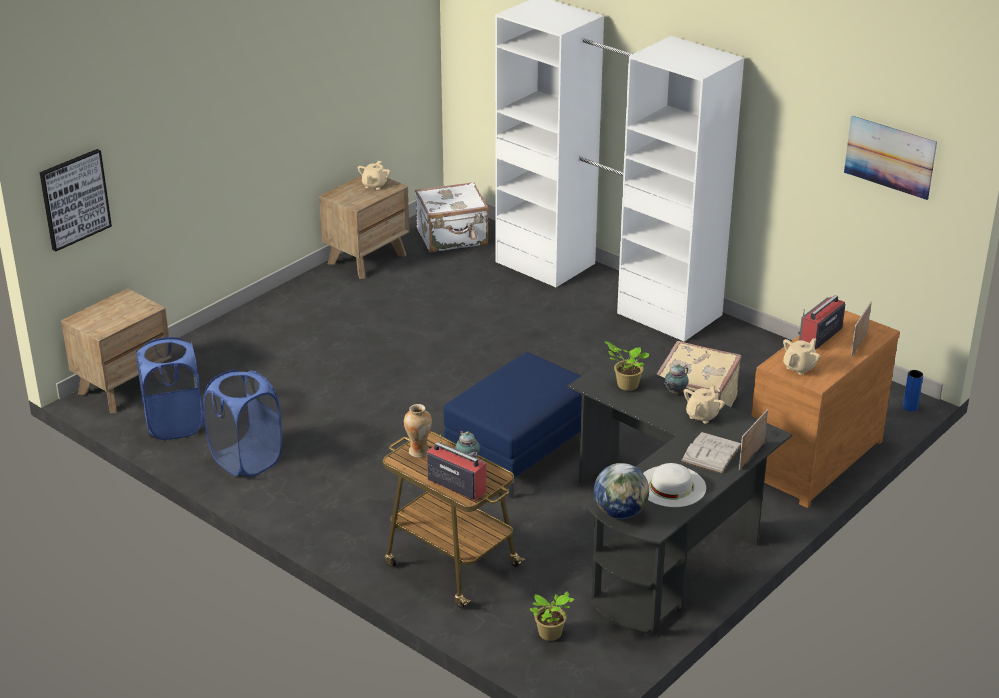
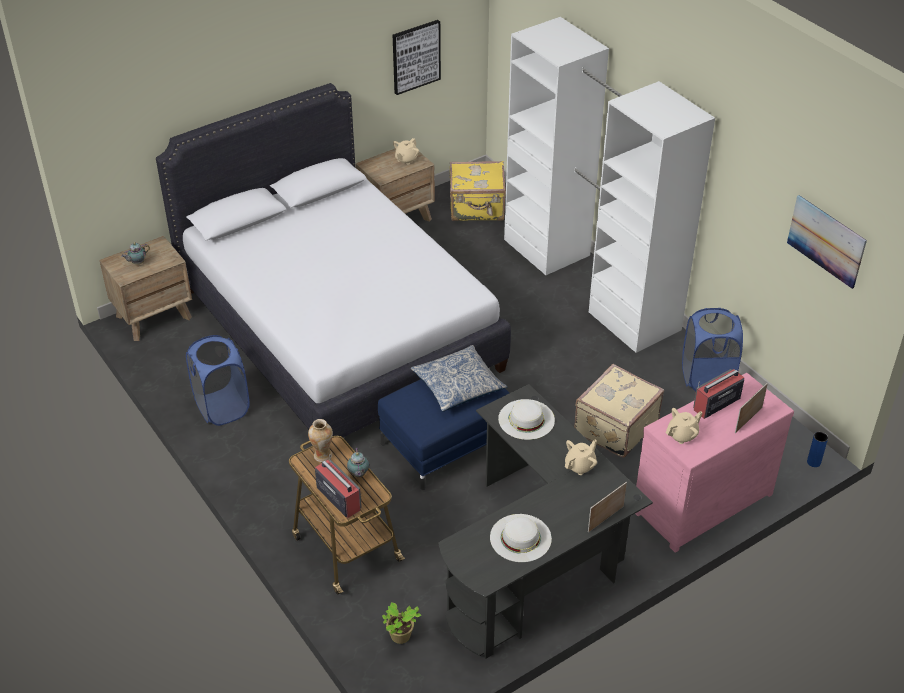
camera: 15 degrees right, 10 degrees up
picture [39,149,112,251] -> picture moved to [393,20,441,95]
blue laundry basket [136,337,204,440] -> blue laundry basket moved to [682,308,743,391]
white suitcase [415,182,489,252] -> yellow suitcase [450,161,506,221]
globe [594,463,649,519] -> none
potted plant [605,341,649,391] -> white hat [498,399,555,440]
teapot [664,364,689,394] -> teapot moved to [121,242,150,265]
white book [681,432,741,474] -> none
brown dresser [751,310,900,508] -> pink dresser [635,373,794,553]
none -> white bed [156,83,511,450]
none -> pillow [411,345,508,411]

